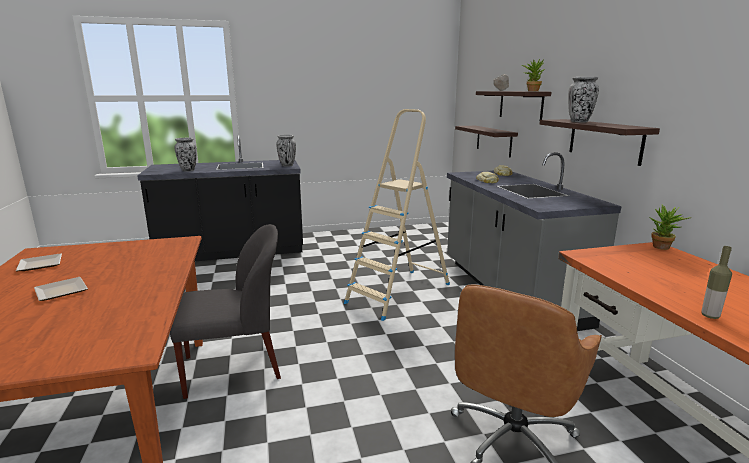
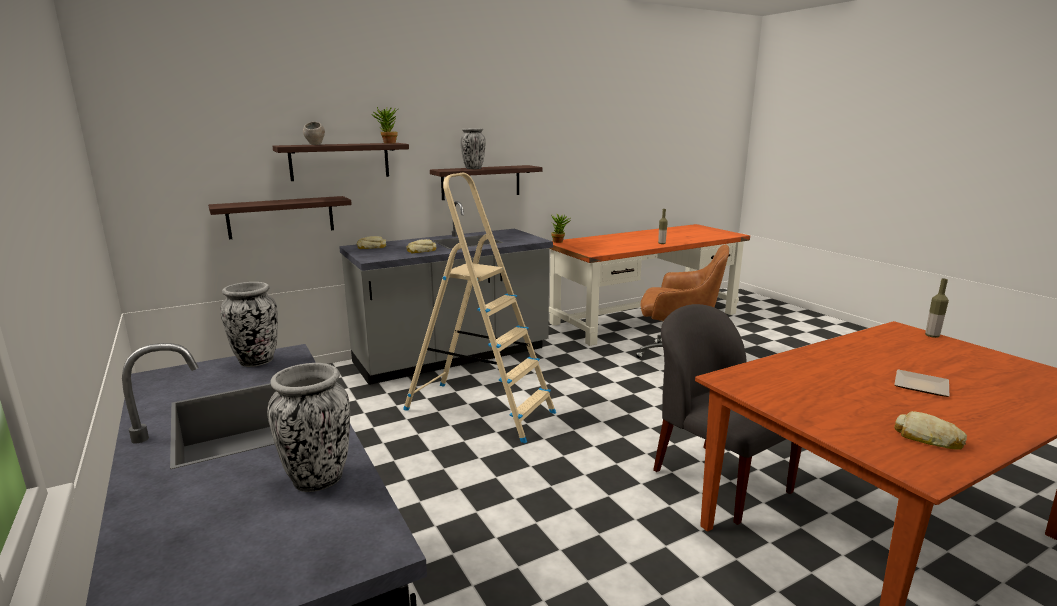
camera: 105 degrees left, 0 degrees up
plate [16,253,62,271] -> bread [894,411,967,450]
none -> bottle [925,278,949,338]

